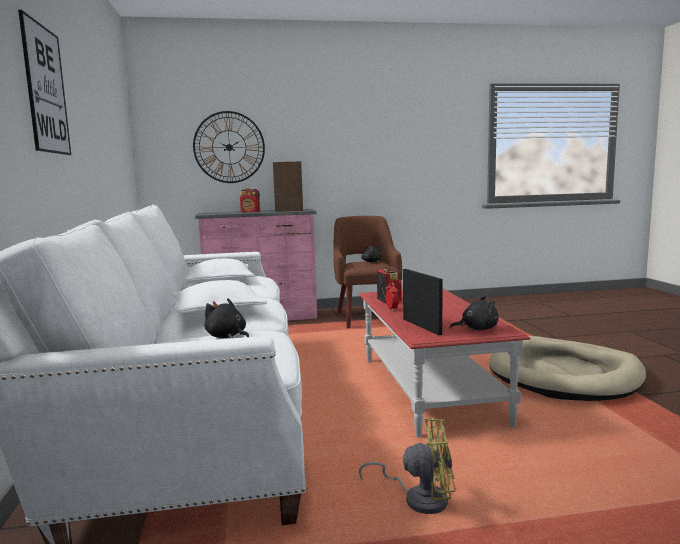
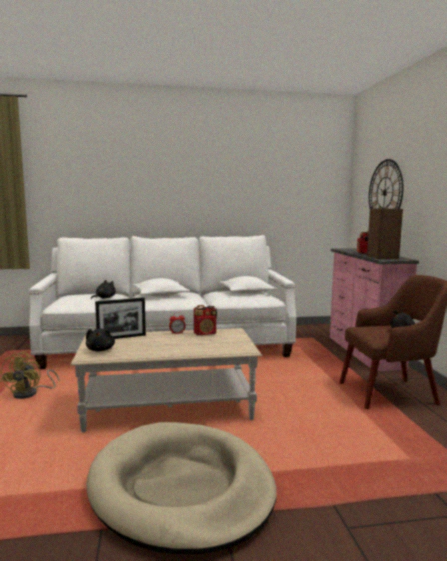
camera: 90 degrees right, 0 degrees up
picture [18,10,71,155] -> none
red coffee table [359,289,530,437] -> beige coffee table [70,328,262,432]

